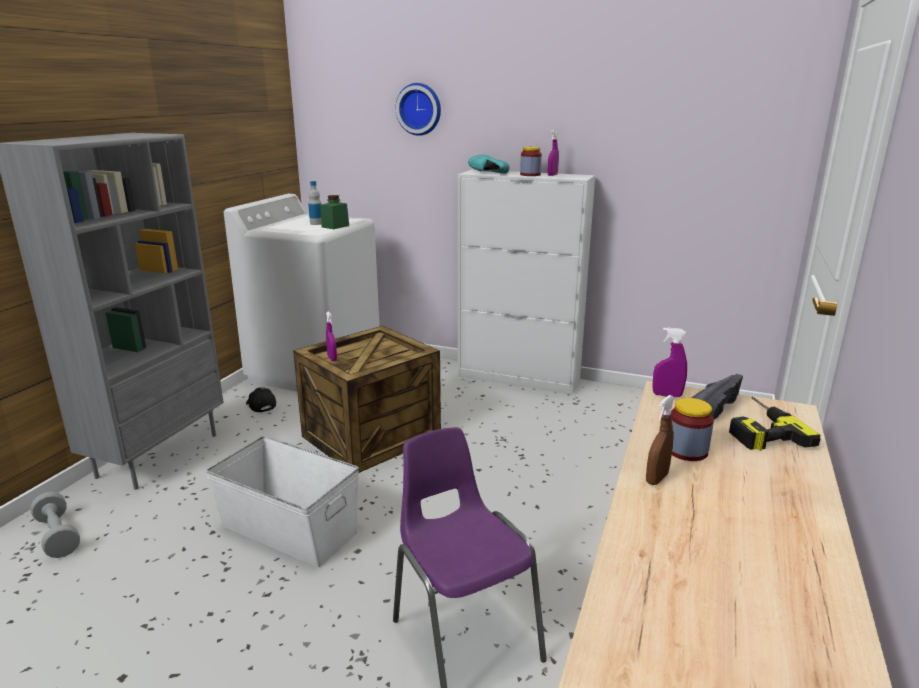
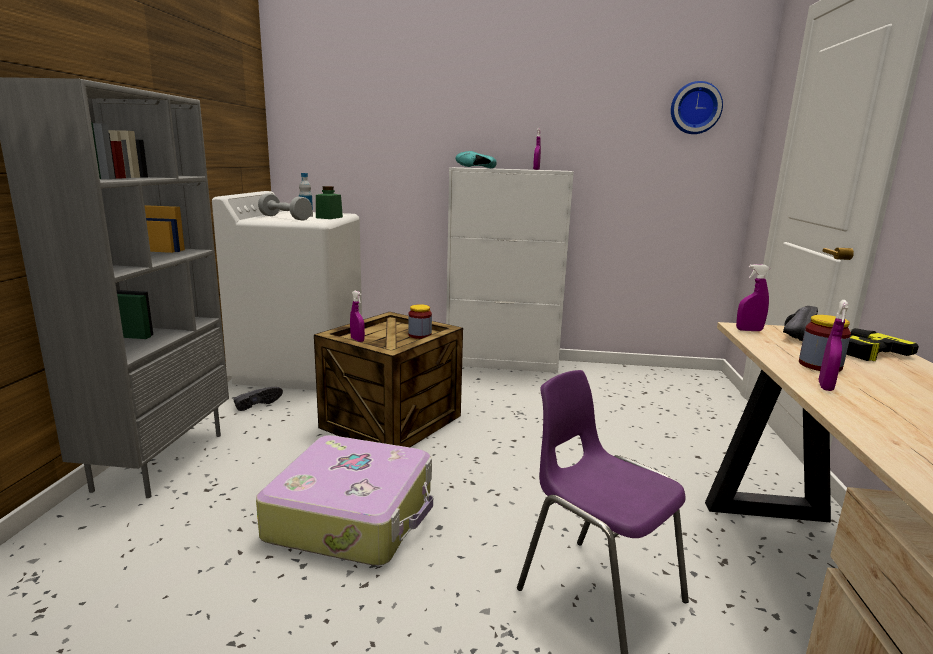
camera: 15 degrees left, 5 degrees down
grey dumbbell [30,492,80,558] -> grey dumbbell moved to [258,193,312,221]
white storage box [206,436,359,567] -> suitcase [256,435,433,566]
black cap [246,388,276,412] -> black shoe [233,387,283,411]
wall clock [396,83,441,136] -> wall clock moved to [671,81,723,134]
jar [520,147,542,176] -> jar moved to [408,304,432,339]
brown spray bottle [646,395,675,485] -> purple spray bottle [819,300,849,391]

